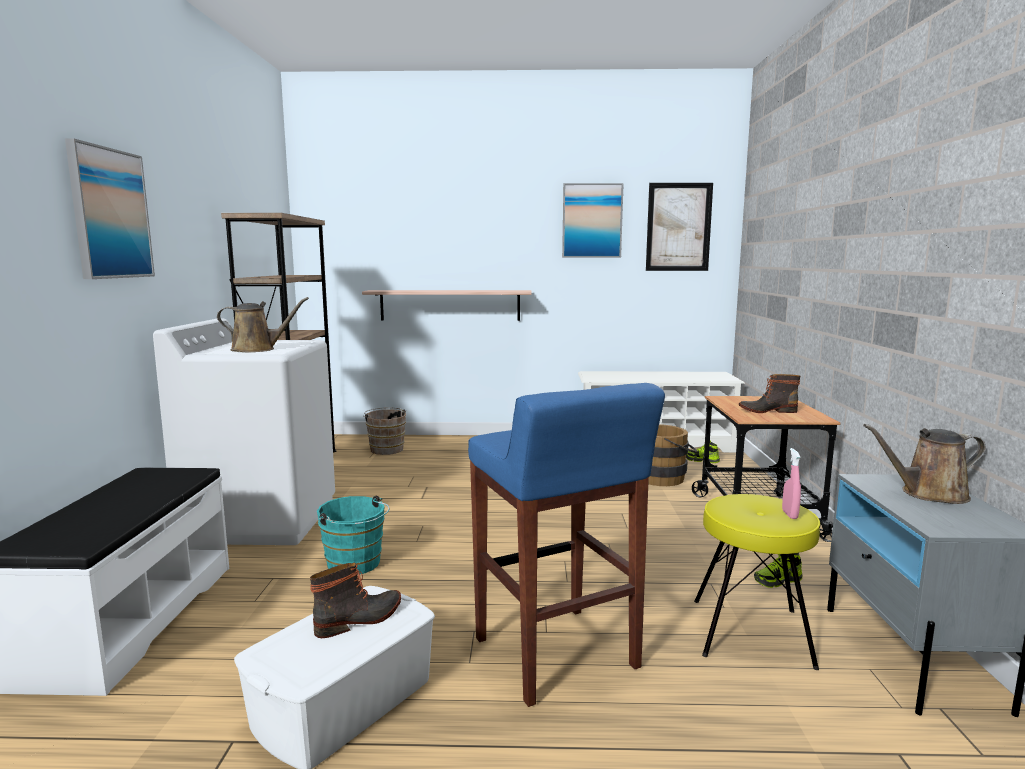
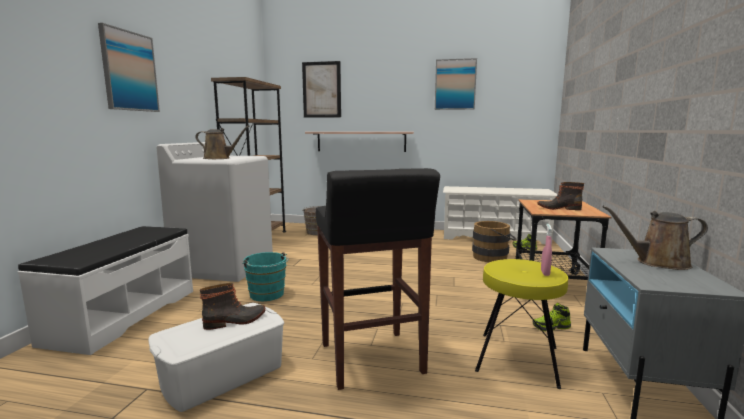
camera: 10 degrees right, 0 degrees up
blue stool [468,383,665,707] -> black stool [316,168,440,390]
picture [646,183,713,271] -> picture moved to [302,61,341,118]

